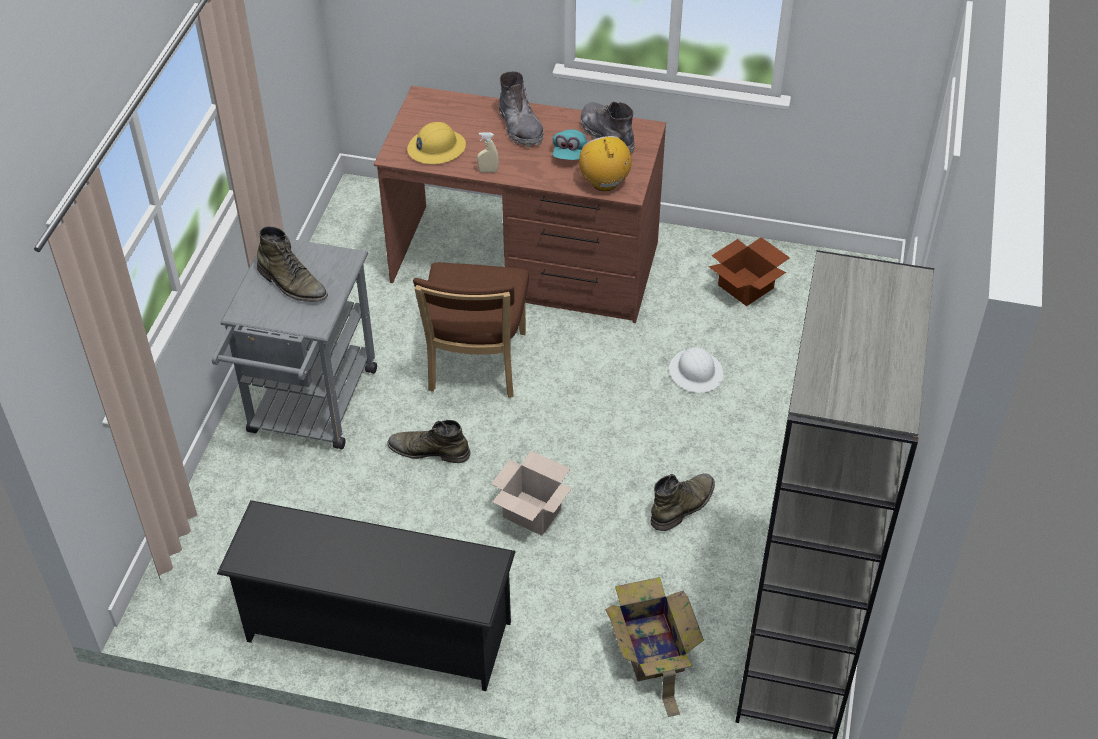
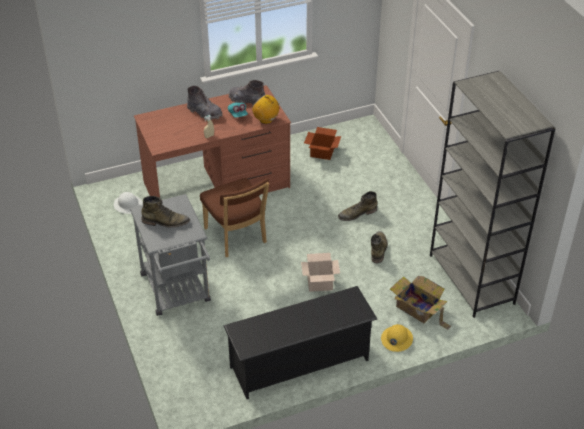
camera: 35 degrees left, 5 degrees down
green boot [387,420,470,463] -> green boot moved to [338,191,377,221]
yellow hard hat [407,122,466,164] -> yellow hard hat moved to [381,324,413,352]
white hard hat [669,347,723,393] -> white hard hat moved to [114,192,143,214]

